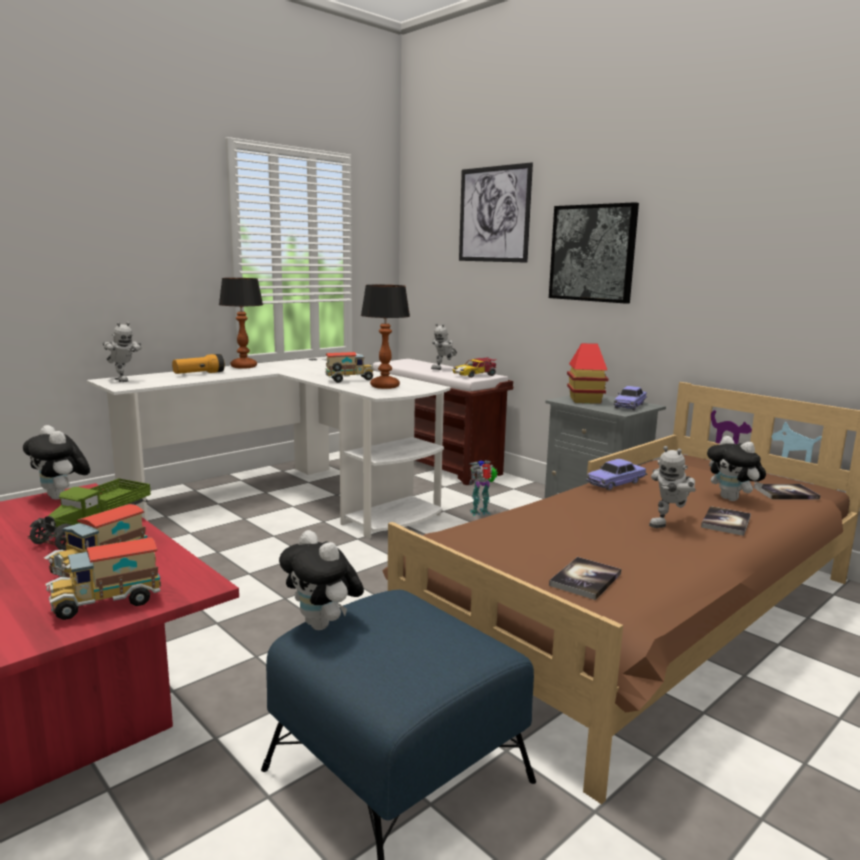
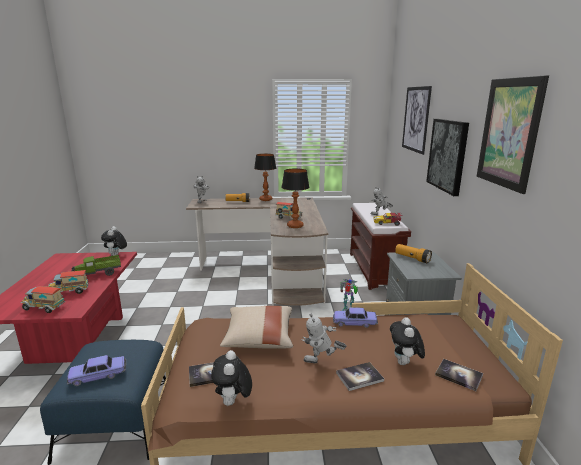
camera: 40 degrees right, 5 degrees up
white desk [86,358,451,539] -> brown desk [186,197,329,306]
plush toy [279,530,364,630] -> plush toy moved to [211,350,252,406]
toy house [567,343,609,404] -> flashlight [395,244,432,263]
toy car [613,386,647,411] -> toy car moved to [67,355,126,386]
none -> beige pillow [220,306,293,348]
none -> picture [477,75,549,194]

